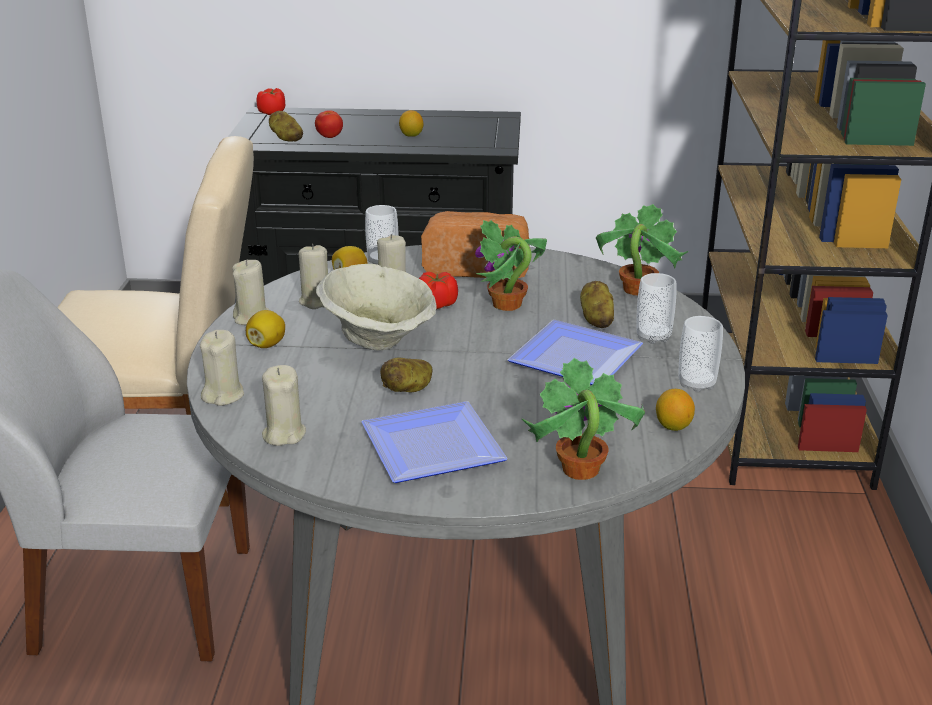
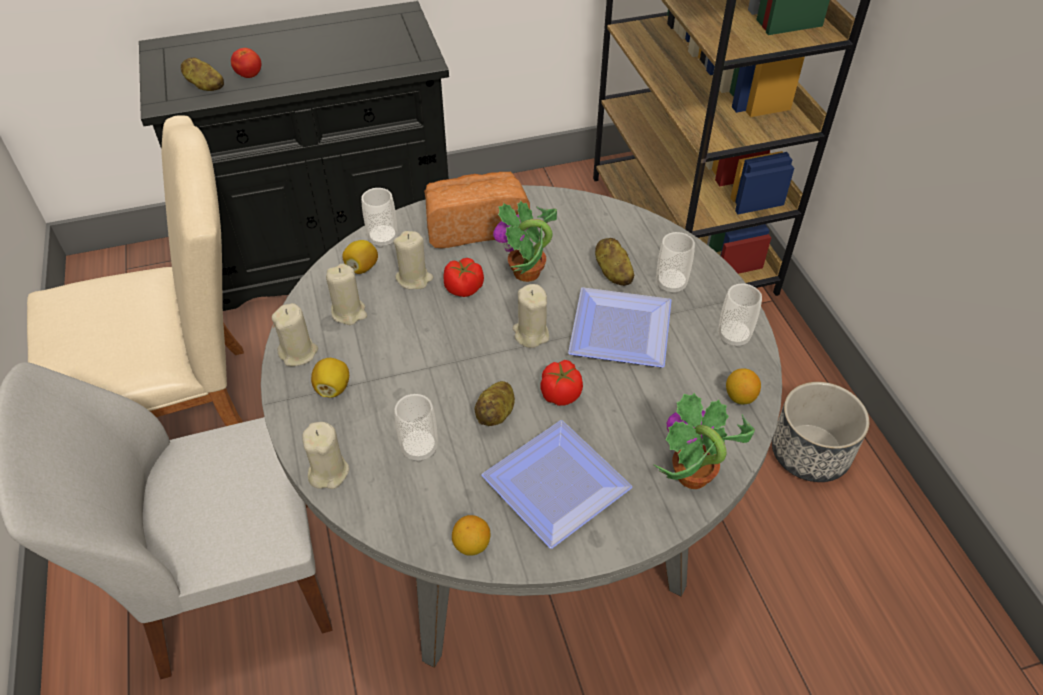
camera: 20 degrees left, 20 degrees up
tomato [257,88,285,115] -> tomato moved to [540,360,583,406]
beige candle [262,365,306,446] -> beige candle moved to [513,284,549,348]
beige bowl [316,264,437,350] -> none
lemon [399,110,423,137] -> lemon moved to [452,515,490,556]
potted plant [596,204,689,296] -> none
none -> cup [394,394,438,462]
none -> planter [772,382,869,482]

